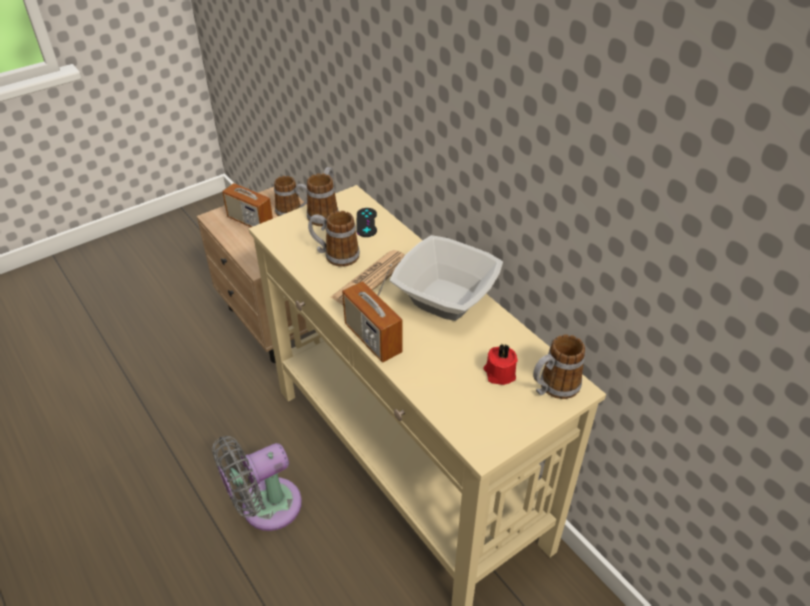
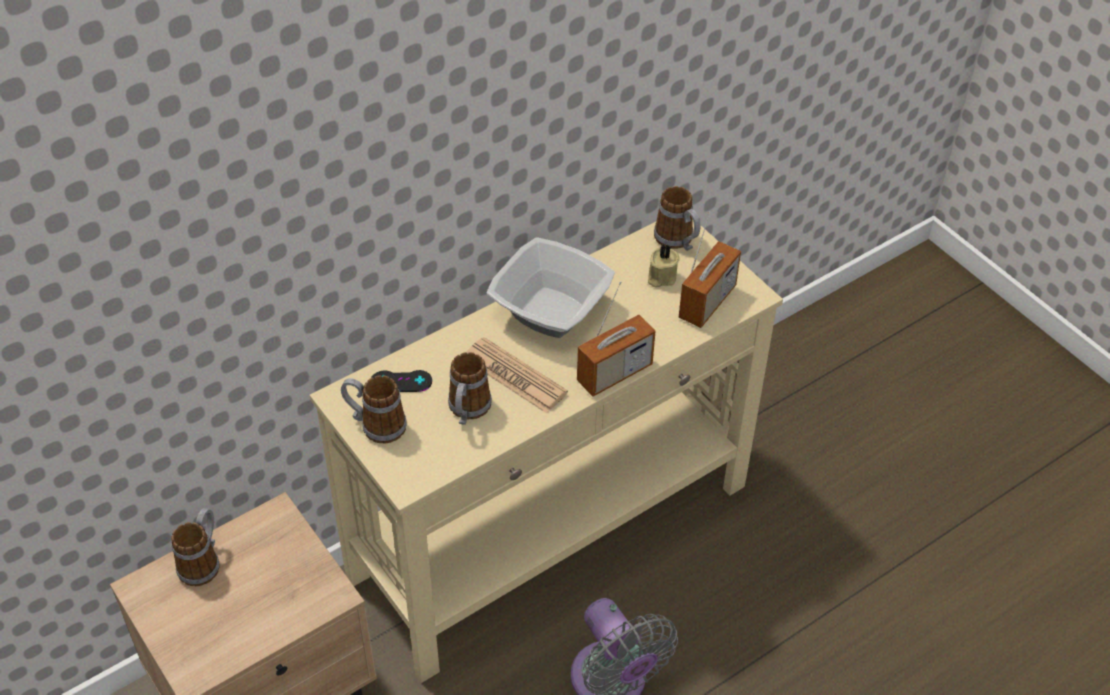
camera: 90 degrees left, 5 degrees up
radio [222,160,273,227] -> radio moved to [679,212,741,328]
red candle [483,344,518,385] -> beige candle [648,244,680,288]

